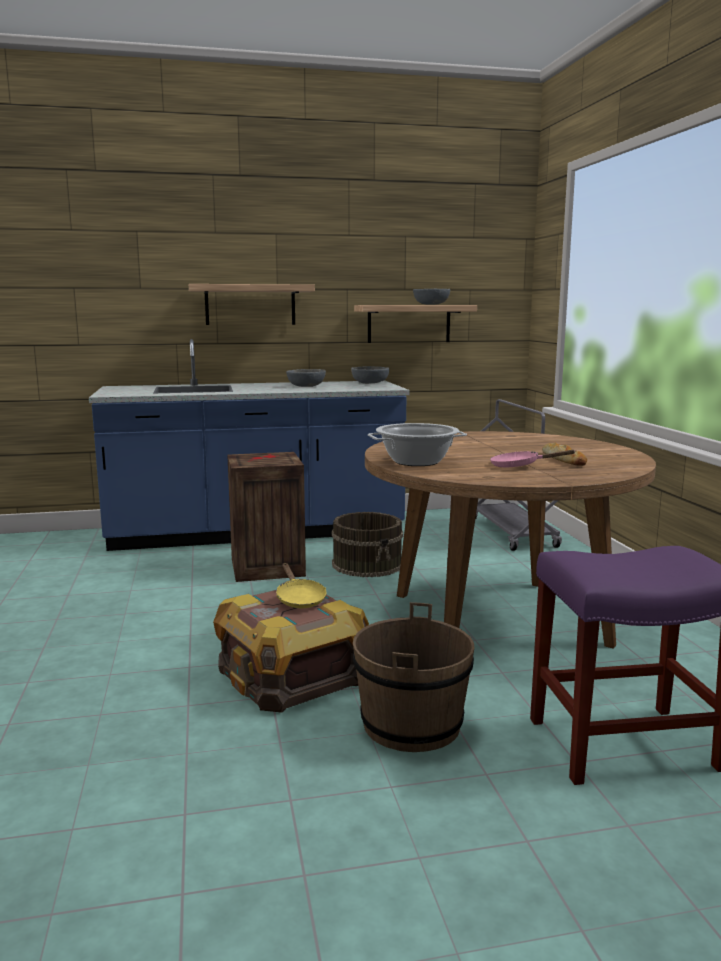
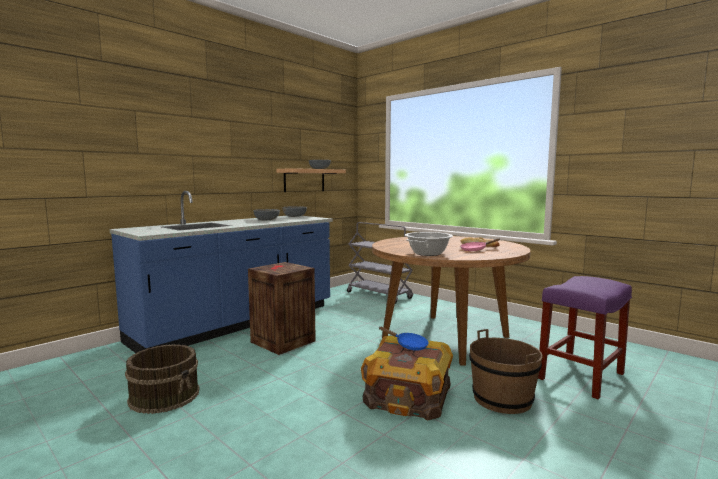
camera: 35 degrees left, 5 degrees down
shelf [189,284,315,325] -> none
yellow frying pan [276,563,326,608] -> blue frying pan [379,327,429,351]
brown bucket [332,512,403,577] -> brown bucket moved to [125,344,200,414]

